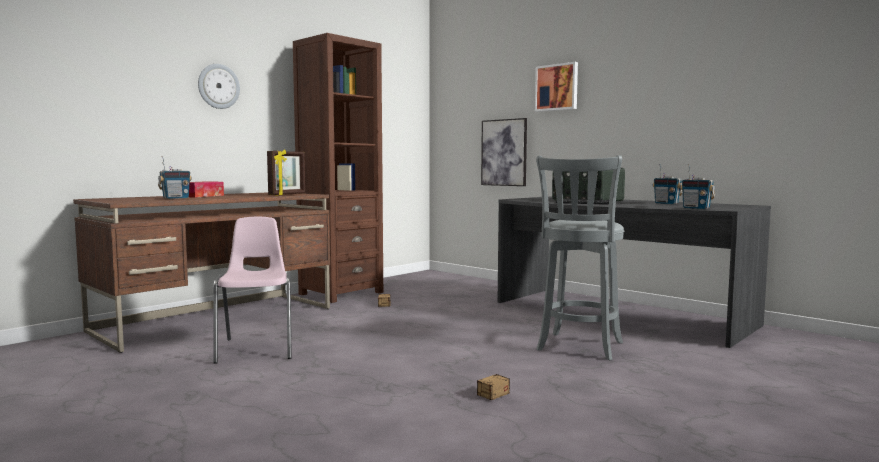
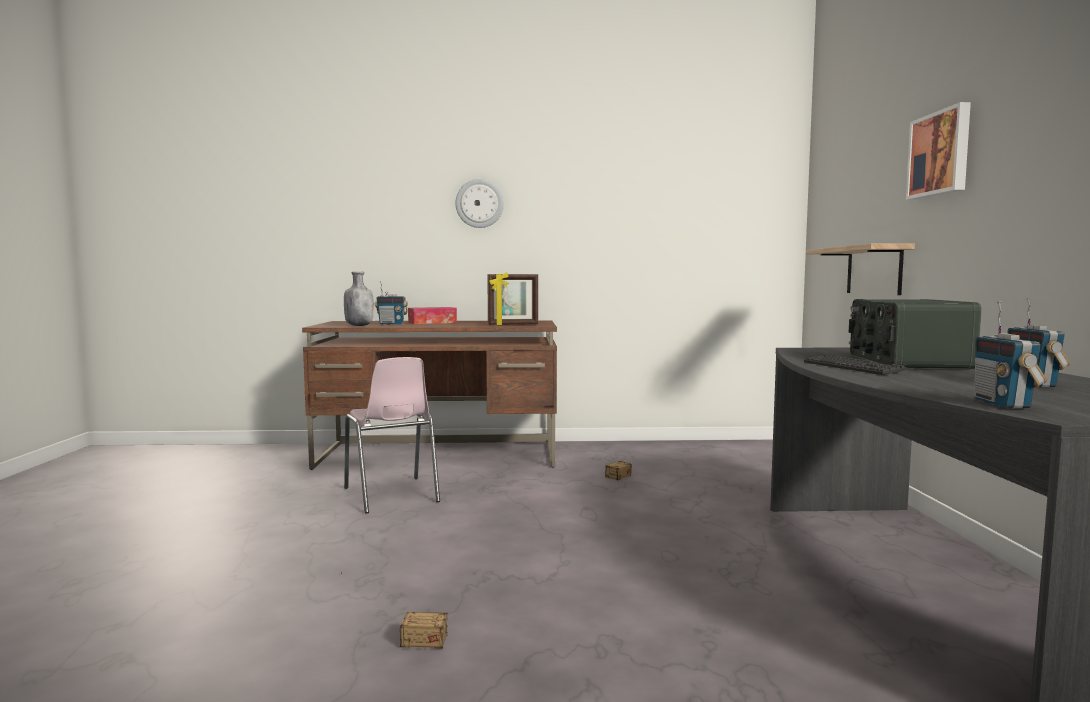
camera: 45 degrees right, 0 degrees up
pink chair [213,217,292,364] -> pink chair turned 120 degrees clockwise [344,357,440,514]
brown bookcase [293,33,383,303] -> none
picture [481,118,527,186] -> shelf [806,243,915,295]
grey stool [536,155,624,360] -> none
none -> grey bottle [344,272,374,326]

